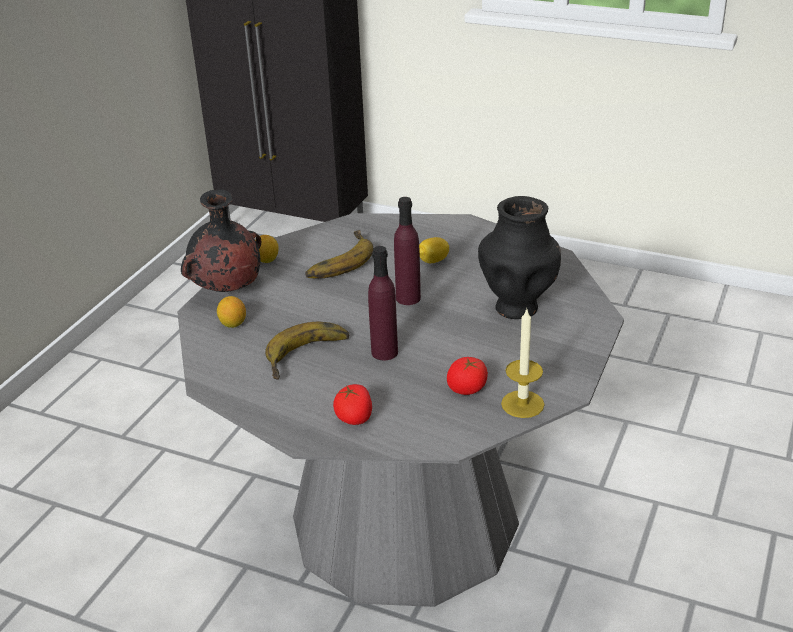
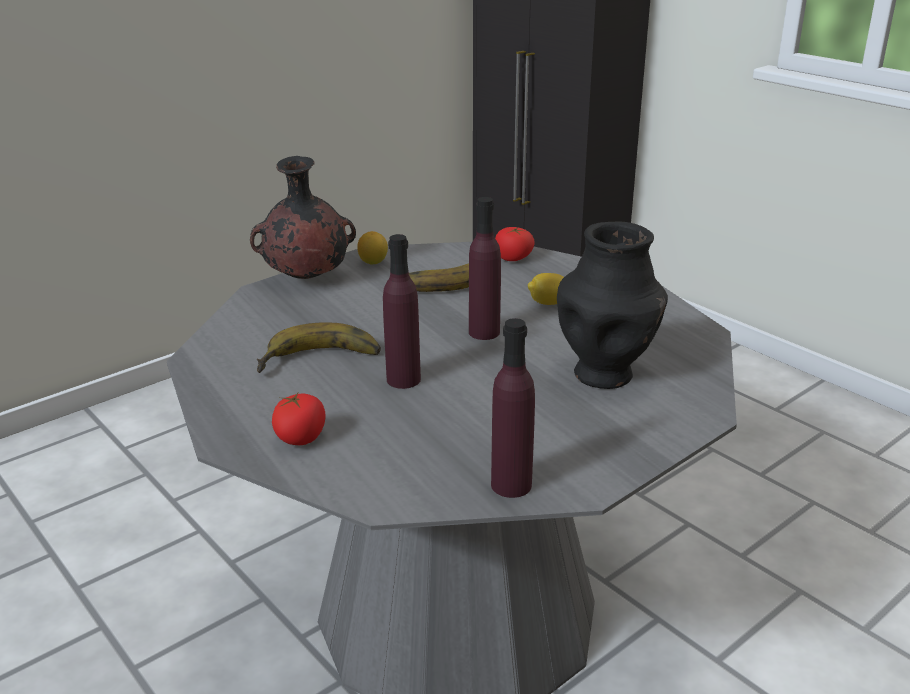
camera: 25 degrees right, 5 degrees down
lemon [217,296,246,328] -> none
tomato [447,357,488,395] -> tomato moved to [495,227,535,261]
candle [501,310,545,418] -> purple bottle [491,318,535,498]

